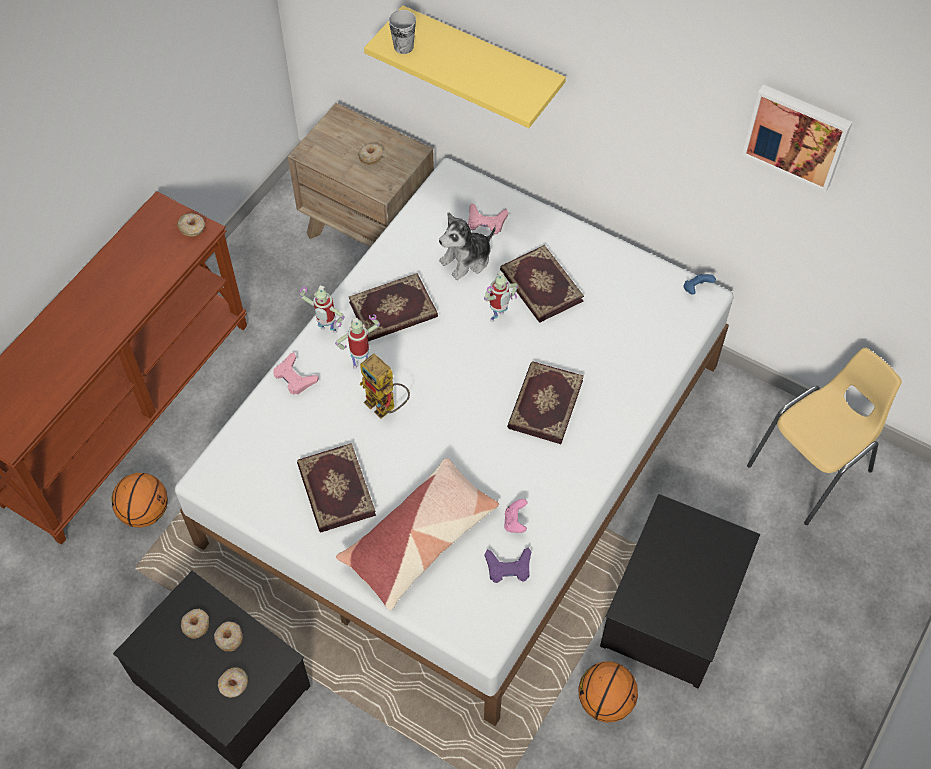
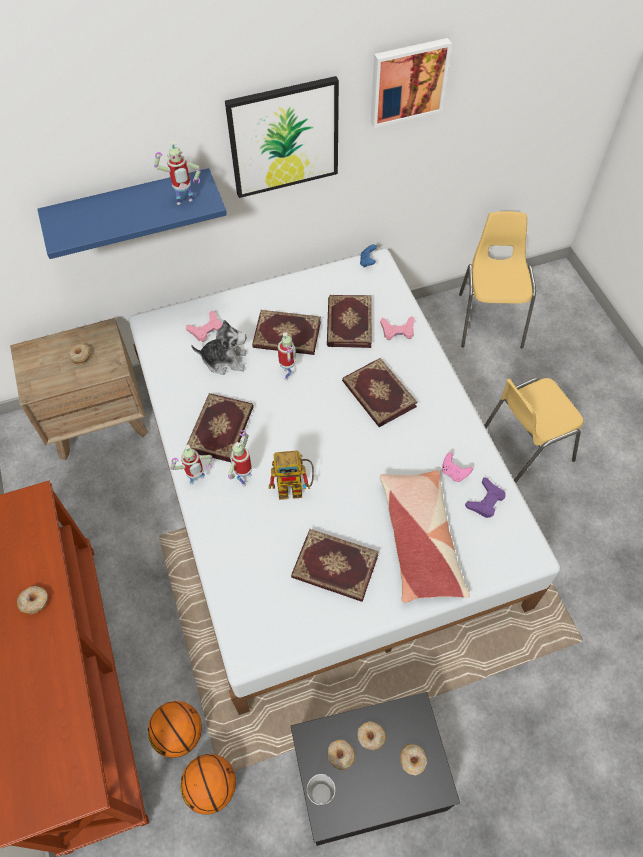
camera: 50 degrees left, 0 degrees up
donut [177,213,205,237] -> donut moved to [17,586,48,614]
pink game controller [273,352,319,395] -> pink game controller moved to [380,316,415,340]
yellow shelf [364,5,566,128] -> blue shelf [37,168,227,259]
cup [389,10,416,54] -> cup moved to [307,774,335,805]
plush toy [439,212,496,280] -> plush toy turned 90 degrees counterclockwise [191,320,246,375]
basketball [578,662,638,722] -> basketball moved to [180,754,236,815]
storage box [600,494,760,689] -> yellow chair [484,378,584,483]
none -> toy robot [154,141,201,205]
none -> picture [225,76,339,198]
none -> book [327,295,372,348]

